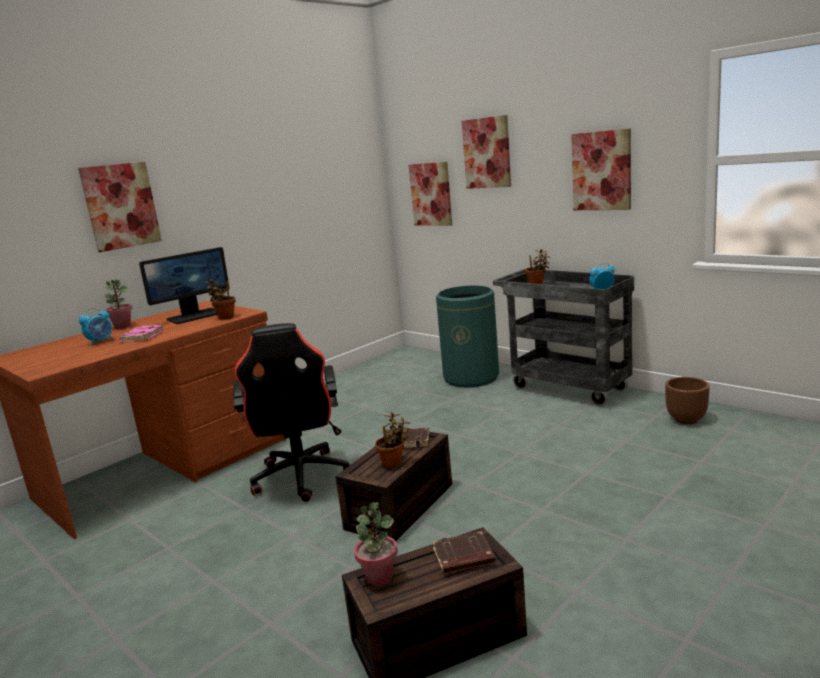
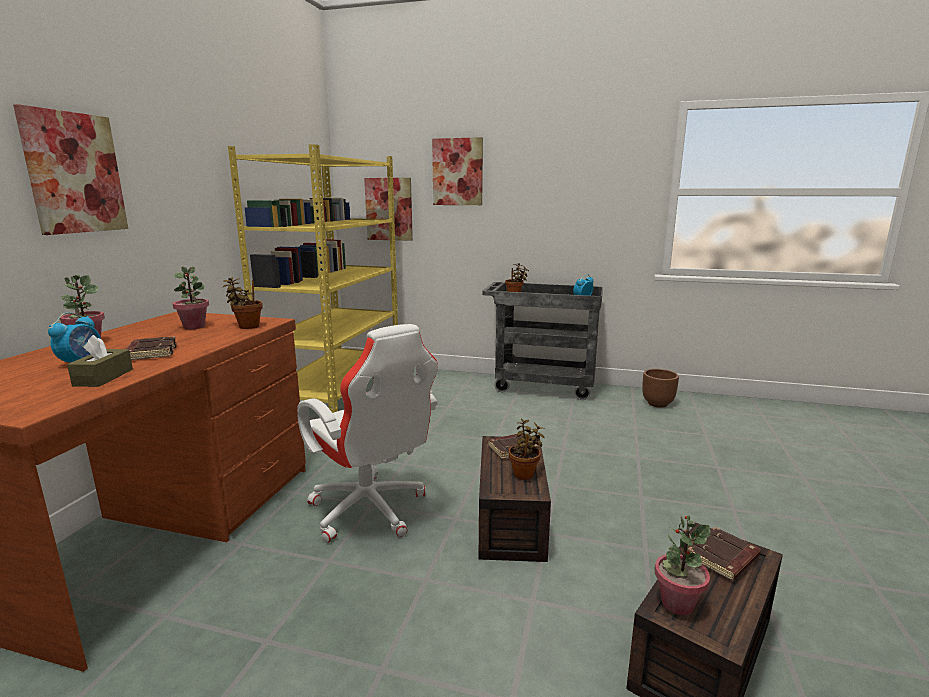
camera: 30 degrees left, 0 degrees up
pink book [119,325,164,342] -> brown book [126,336,177,360]
monitor [139,247,230,324] -> potted plant [173,266,209,329]
black office chair [233,323,351,502] -> white office chair [297,324,438,543]
green trash can [436,286,499,387] -> none
picture [571,128,631,210] -> none
none -> brown tissue box [67,335,133,387]
none -> yellow bookcase [228,144,398,413]

